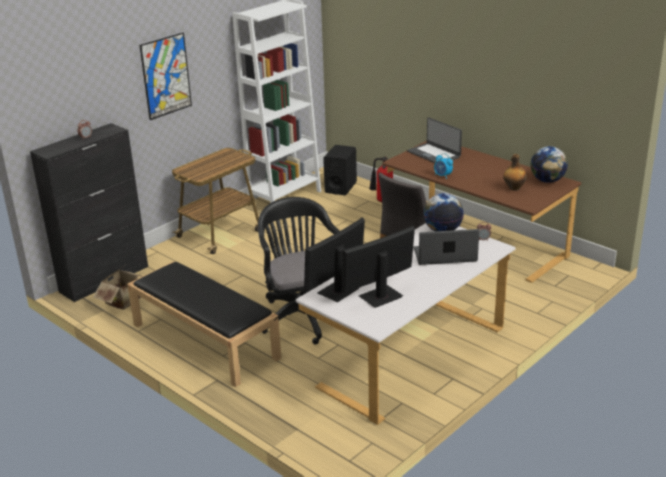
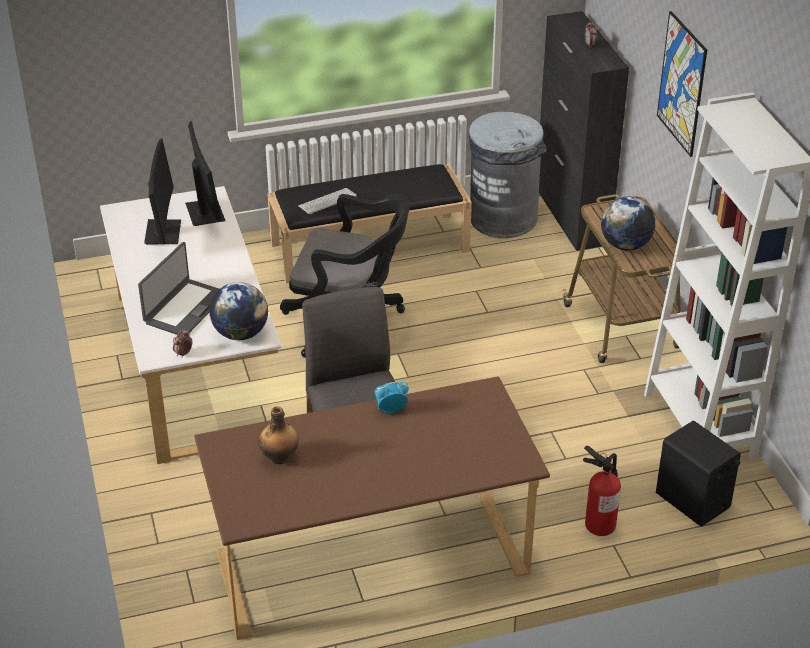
camera: 120 degrees right, 10 degrees up
cardboard box [93,265,143,310] -> grey trash can [469,111,547,239]
laptop [407,117,462,163] -> none
globe [530,146,568,183] -> globe moved to [601,197,656,251]
none -> keyboard [298,188,357,214]

